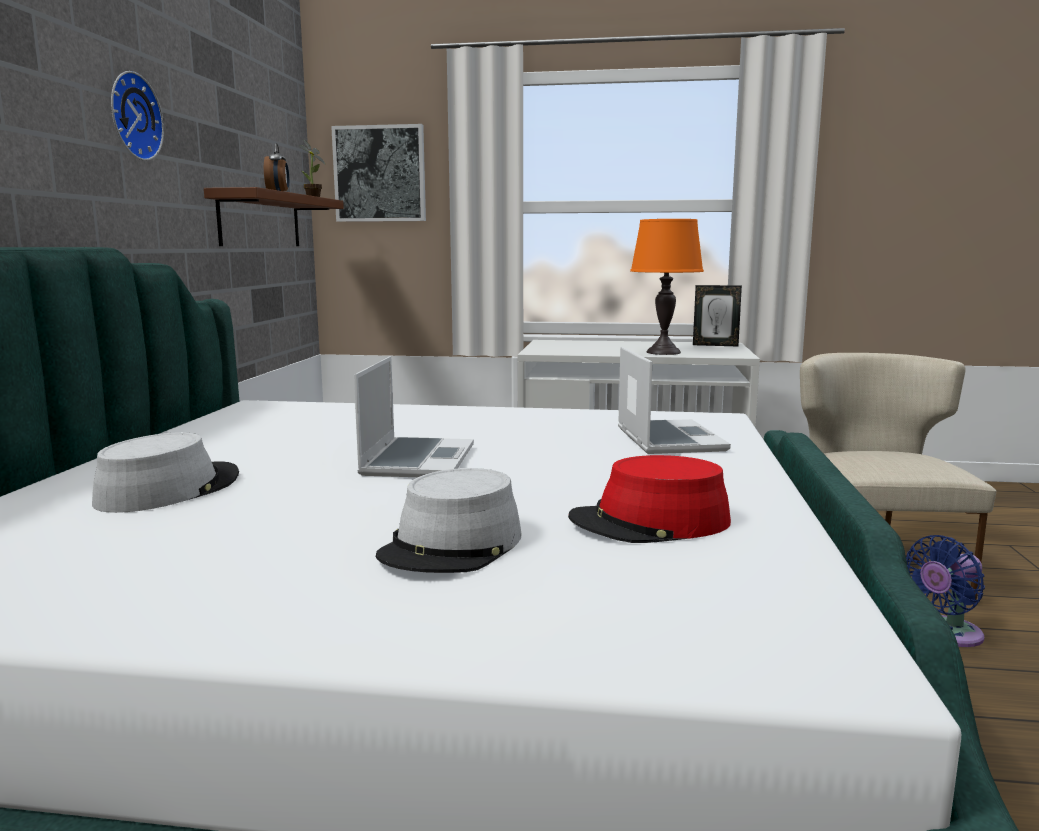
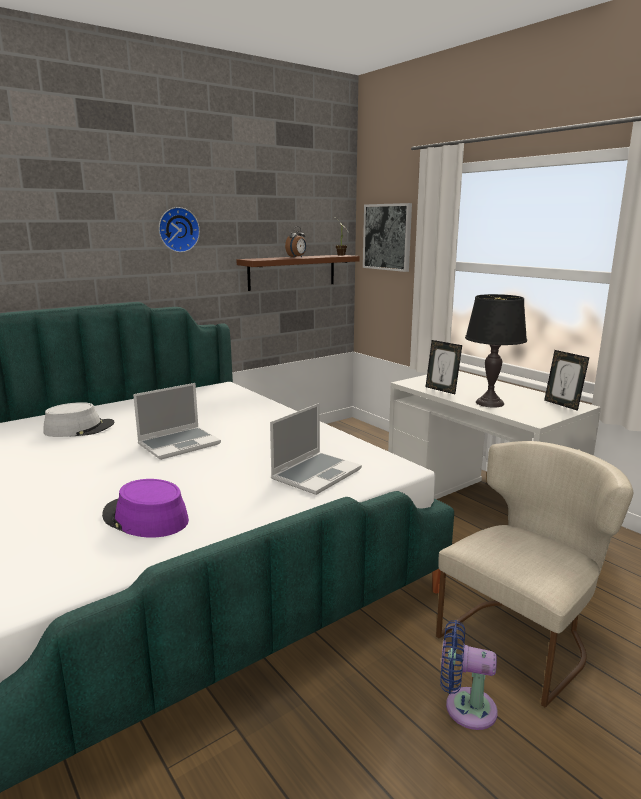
camera: 45 degrees right, 5 degrees up
grey hat [376,468,522,573] -> none
red hat [568,455,731,543] -> purple hat [102,479,189,538]
orange table lamp [630,219,704,355] -> black table lamp [465,294,527,408]
none -> picture frame [426,340,462,394]

